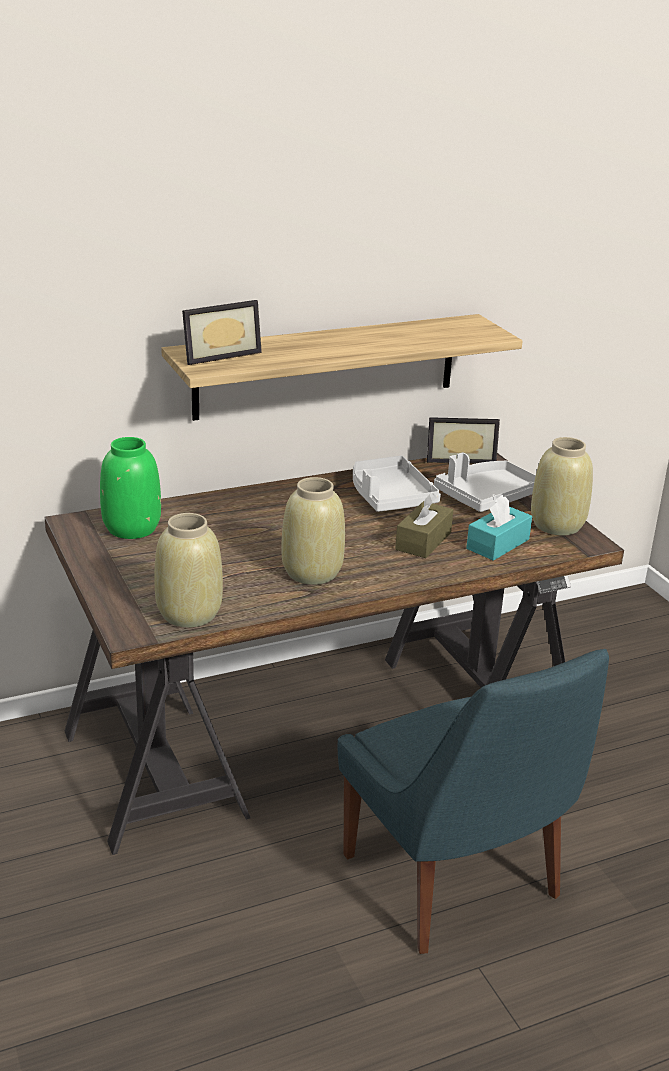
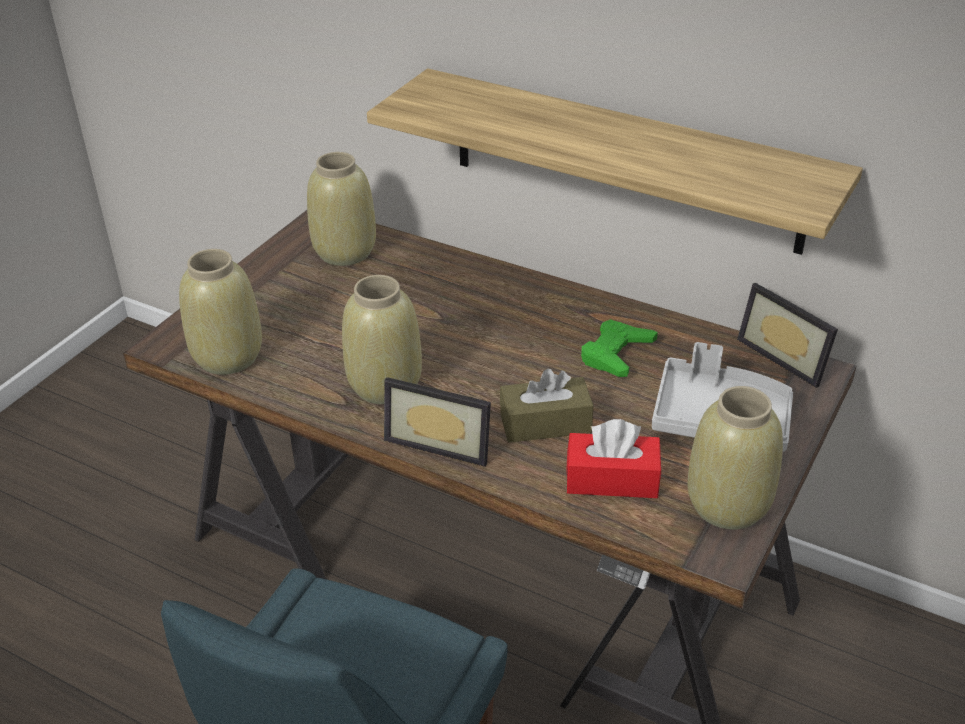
camera: 55 degrees right, 10 degrees up
green vase [100,437,161,539] -> beige vase [307,152,376,266]
picture frame [182,300,262,365] -> picture frame moved to [384,377,491,467]
grey tray [353,456,441,512] -> green game controller [581,319,658,377]
turquoise tissue box [466,495,532,561] -> red tissue box [566,419,661,498]

